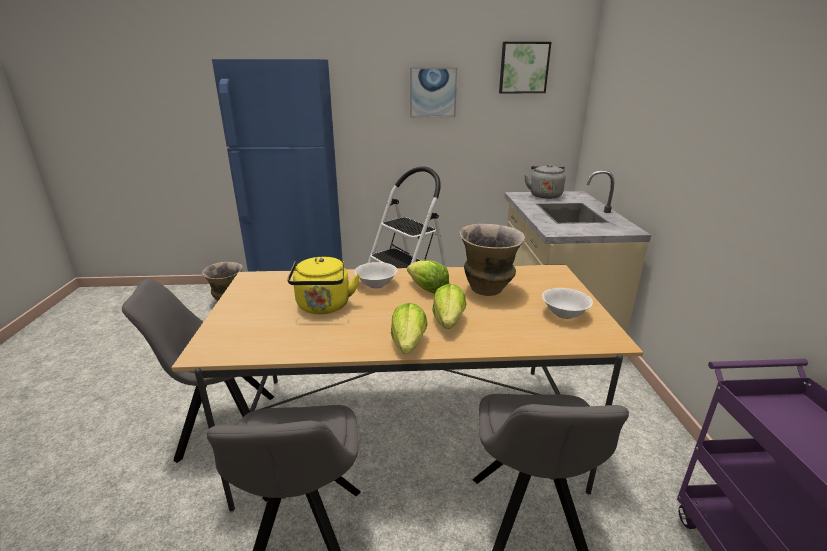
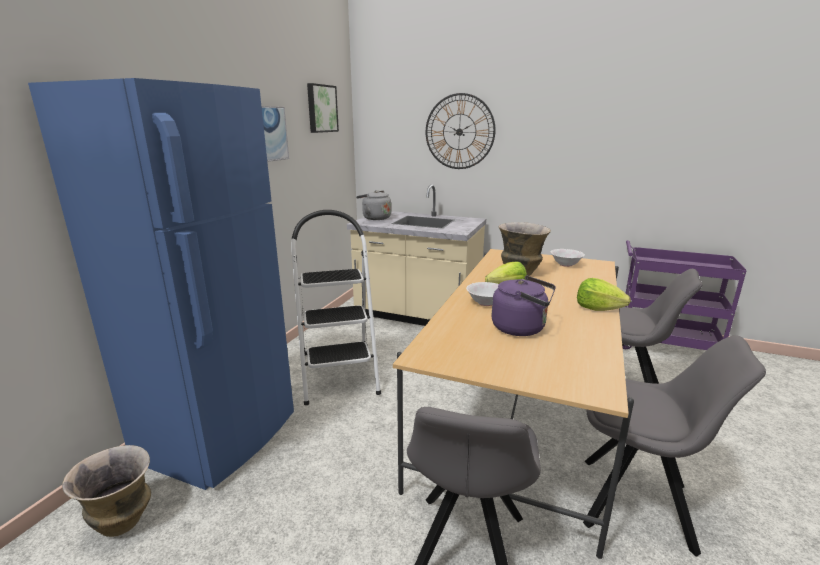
camera: 65 degrees left, 5 degrees down
yellow kettle [287,257,360,314] -> purple kettle [492,275,556,336]
lettuce [432,284,466,329] -> none
none -> wall clock [426,93,496,169]

